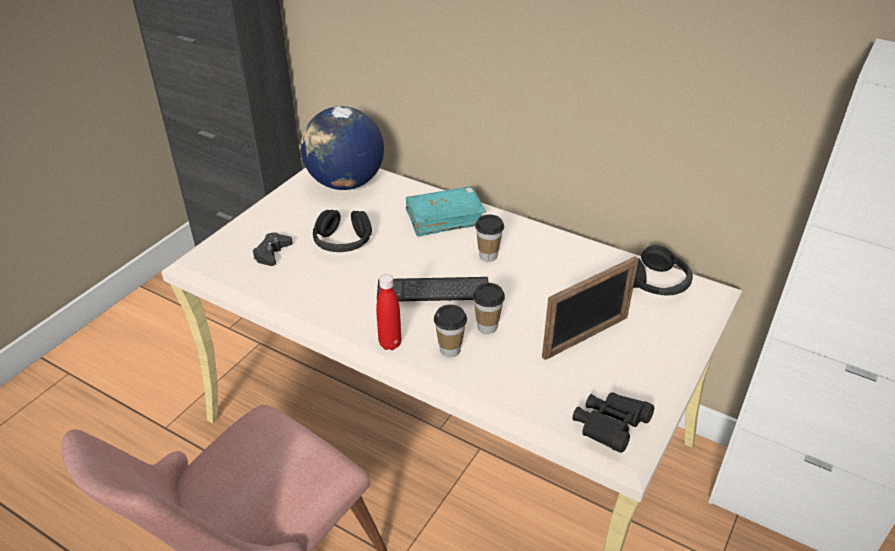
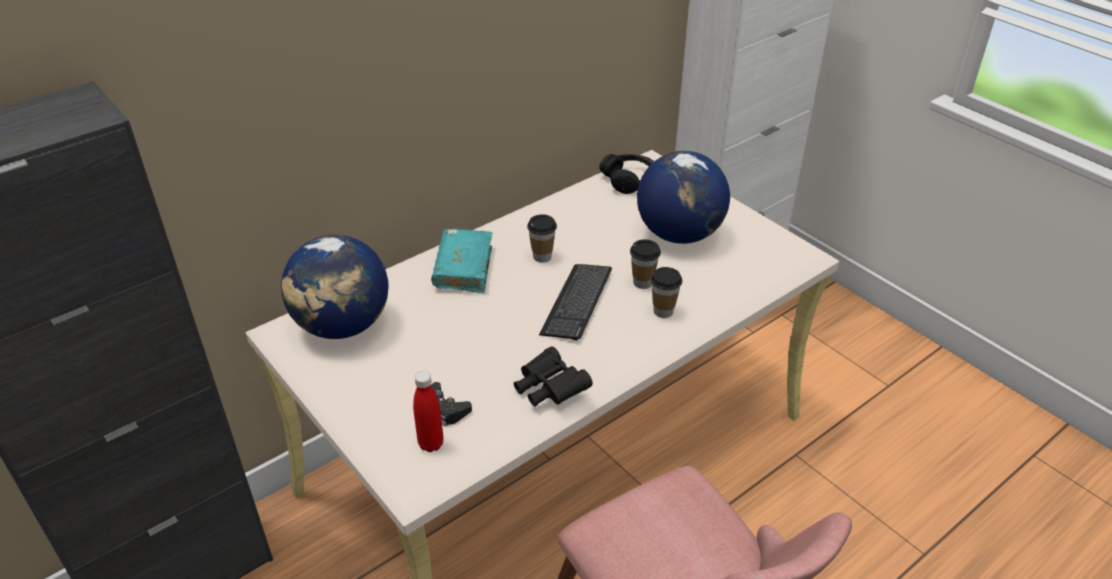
camera: 70 degrees left, 0 degrees up
black headphones [313,210,372,252] -> none
red bottle [376,274,401,350] -> red bottle moved to [413,371,444,452]
picture frame [542,256,639,360] -> globe [637,151,730,244]
black binoculars [572,392,654,453] -> black binoculars moved to [514,346,593,407]

